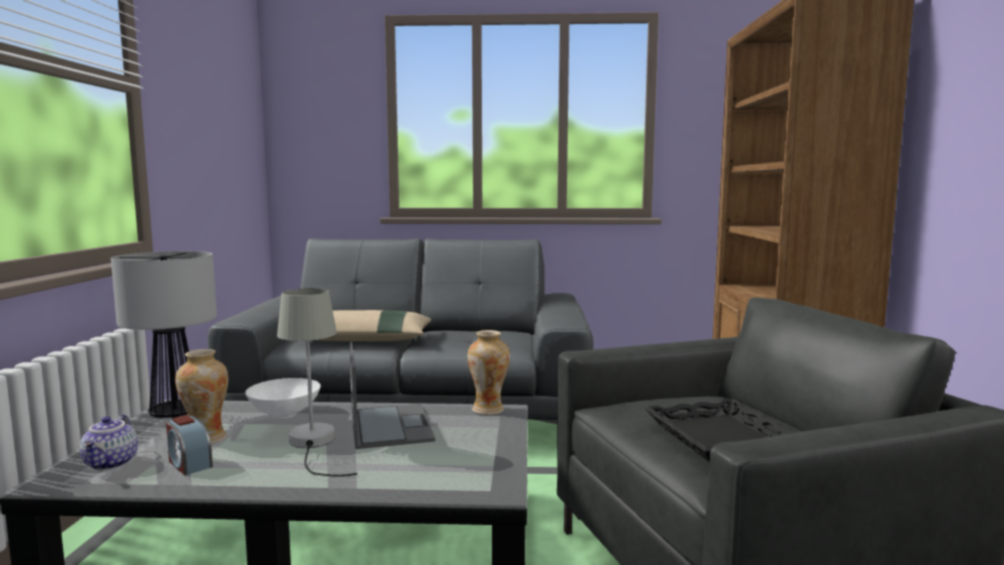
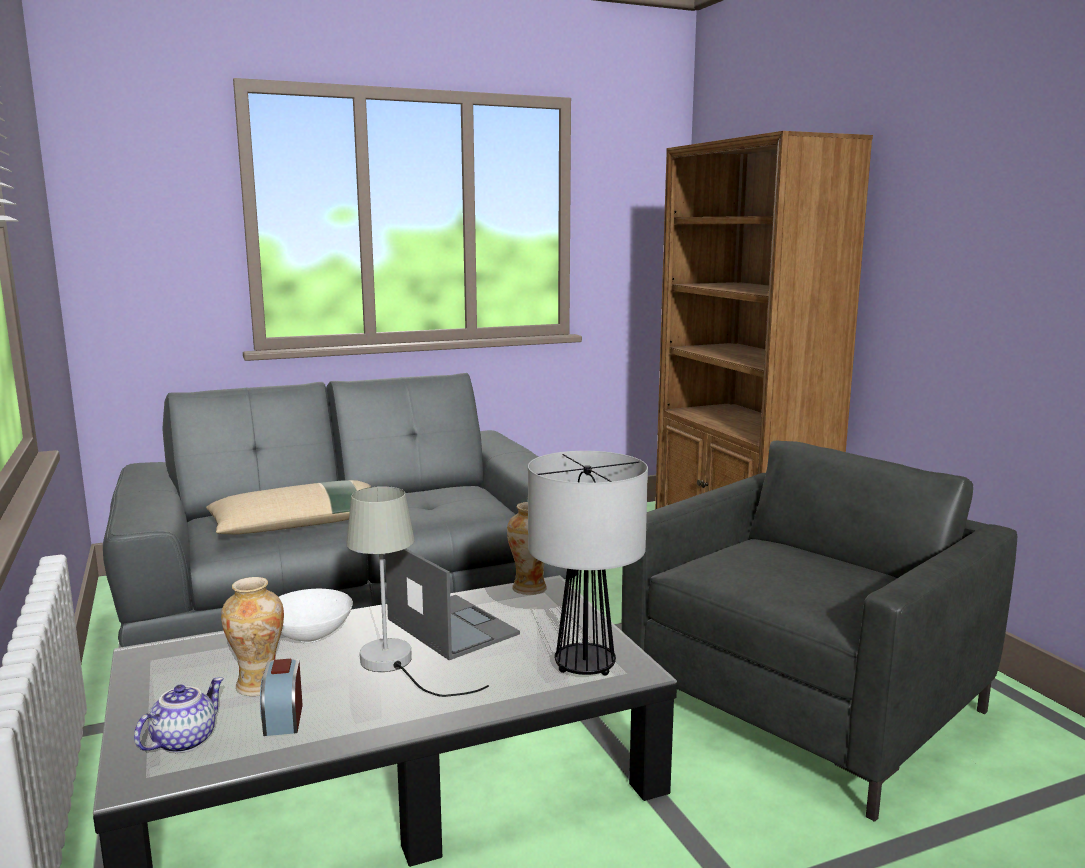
camera: 25 degrees left, 5 degrees up
teapot [80,414,138,470] -> teapot turned 120 degrees counterclockwise [134,677,224,753]
table lamp [111,251,217,419] -> table lamp moved to [528,451,648,675]
alarm clock [166,415,213,475] -> alarm clock turned 60 degrees clockwise [260,658,303,736]
black tray [644,398,797,460] -> none

